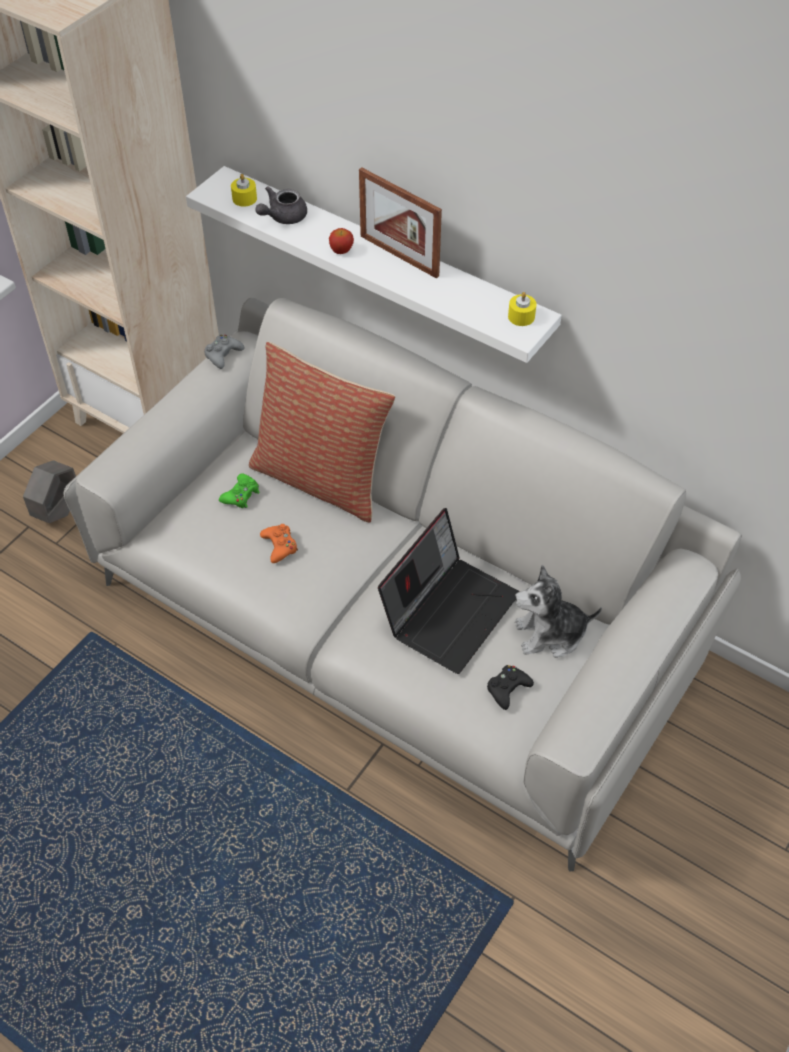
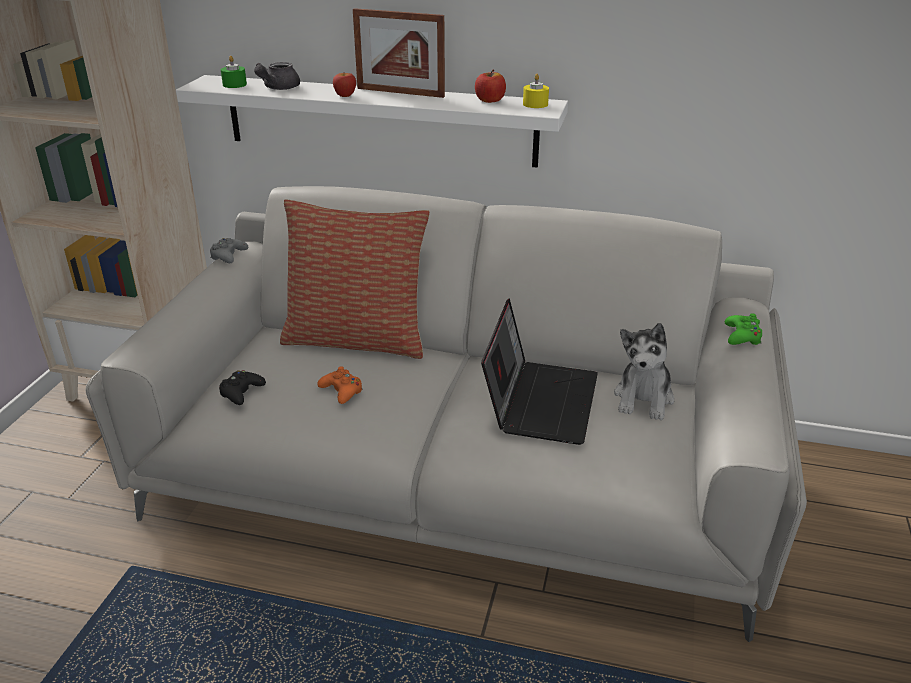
camera: 20 degrees left, 20 degrees down
grey planter [23,460,76,523] -> none
green game controller [219,474,260,508] -> green game controller moved to [725,313,762,345]
yellow candle [231,174,257,207] -> green candle [221,56,247,88]
black game controller [487,665,534,710] -> black game controller moved to [219,370,266,405]
plush toy [515,565,602,658] -> plush toy turned 45 degrees counterclockwise [614,323,674,420]
none -> apple [475,70,506,103]

